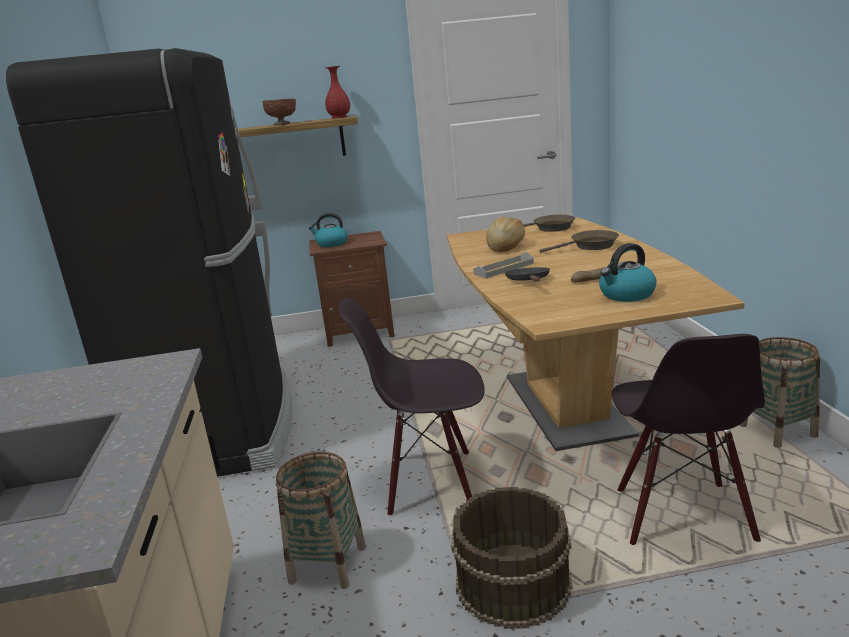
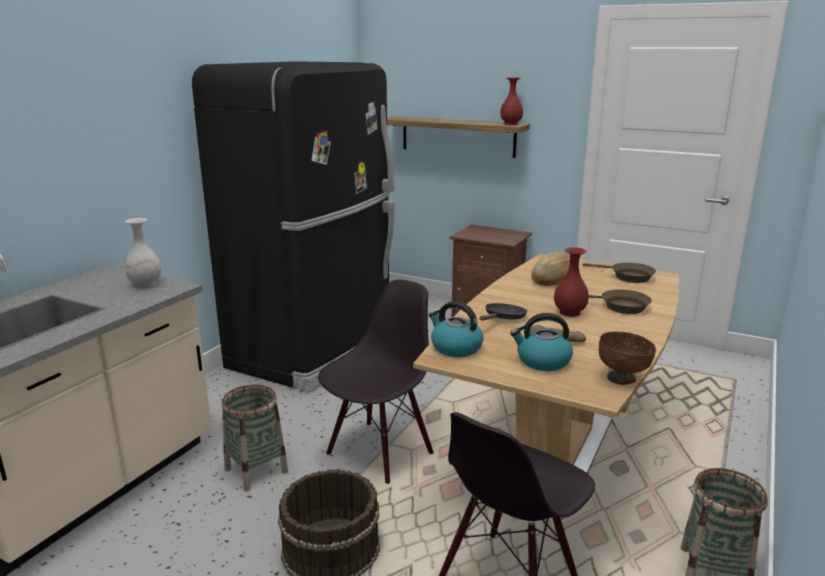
camera: 35 degrees right, 0 degrees up
brown bowl [263,99,296,125] -> brown bowl moved to [599,332,656,385]
kettle [309,213,348,247] -> kettle moved to [429,301,484,357]
black chair [337,298,485,516] -> black chair turned 90 degrees clockwise [318,280,434,484]
grey tray [473,252,534,279] -> none
none -> white vase [125,218,161,288]
none -> red vase [554,247,589,317]

